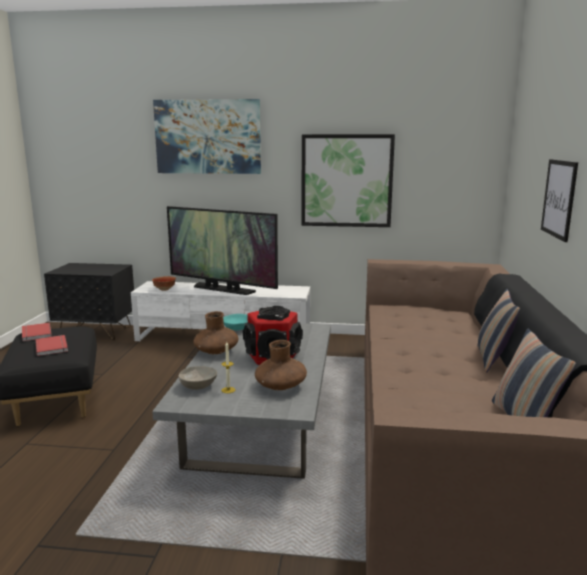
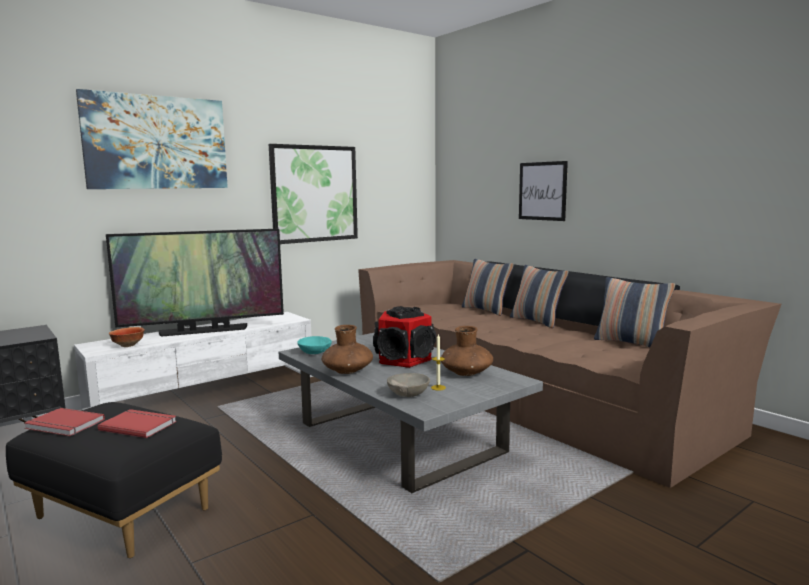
camera: 45 degrees left, 5 degrees down
none -> pillow [462,259,514,316]

